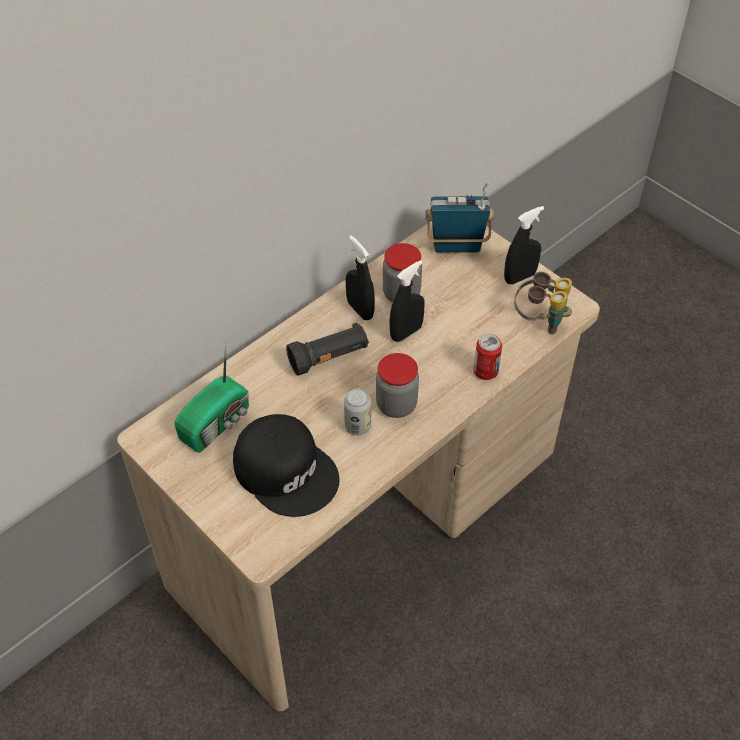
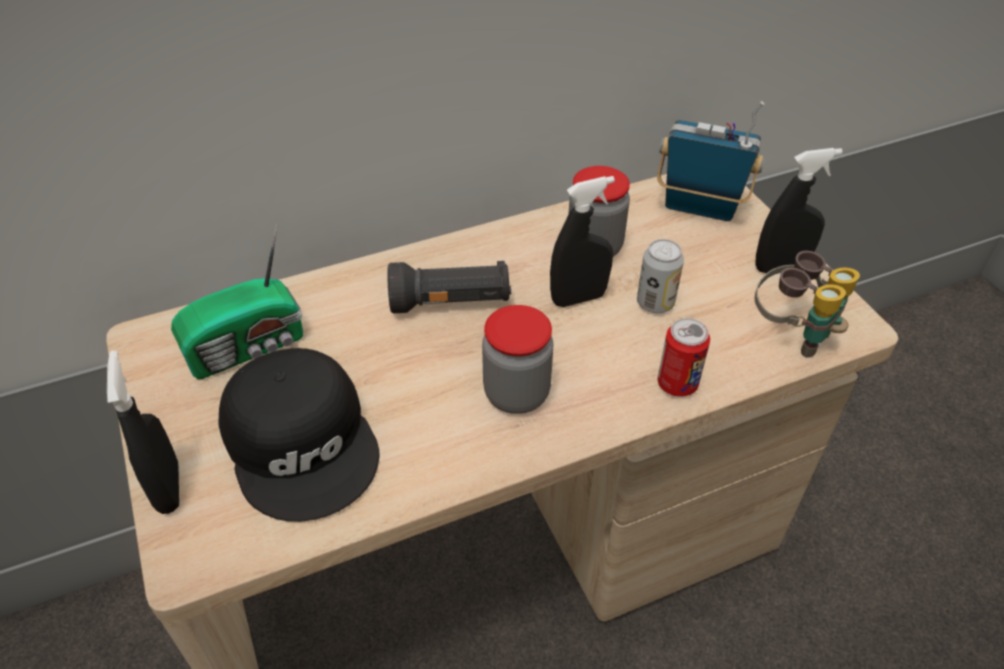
camera: 20 degrees right, 5 degrees down
can [344,388,371,435] -> can moved to [637,239,684,313]
black spray bottle [346,235,375,320] -> black spray bottle moved to [107,351,179,514]

